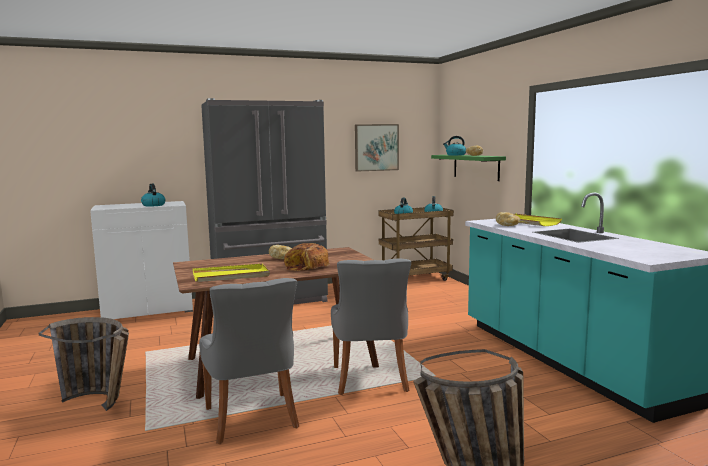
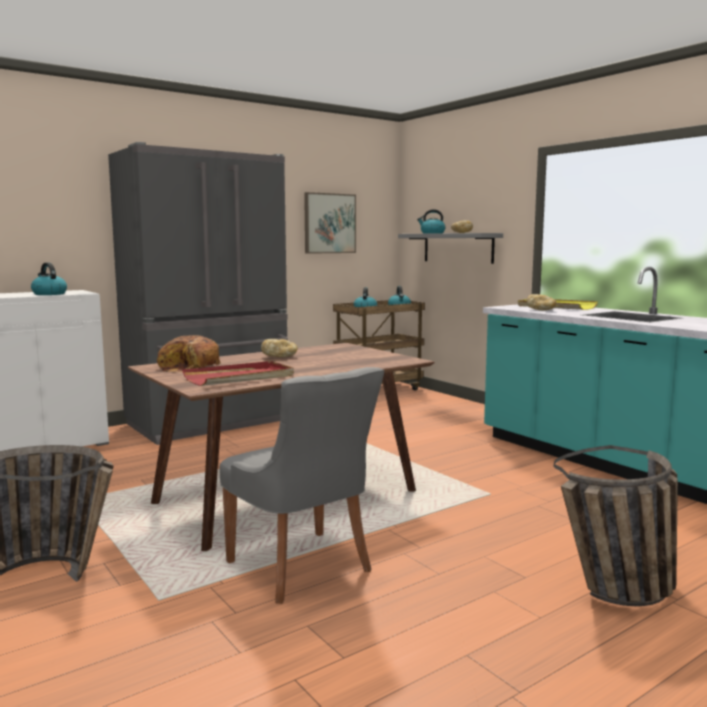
camera: 15 degrees left, 0 degrees up
yellow tray [193,264,270,282] -> red tray [182,361,294,386]
bread [284,243,330,271] -> bread moved to [157,335,221,372]
grey chair [331,258,411,395] -> none
green shelf [431,155,506,181] -> grey shelf [398,233,503,264]

